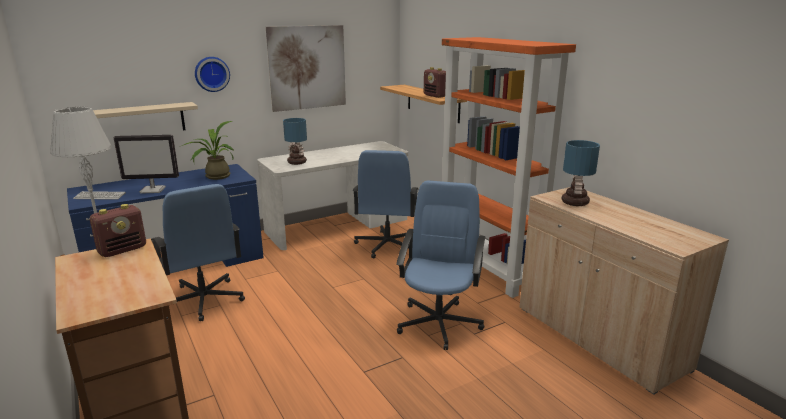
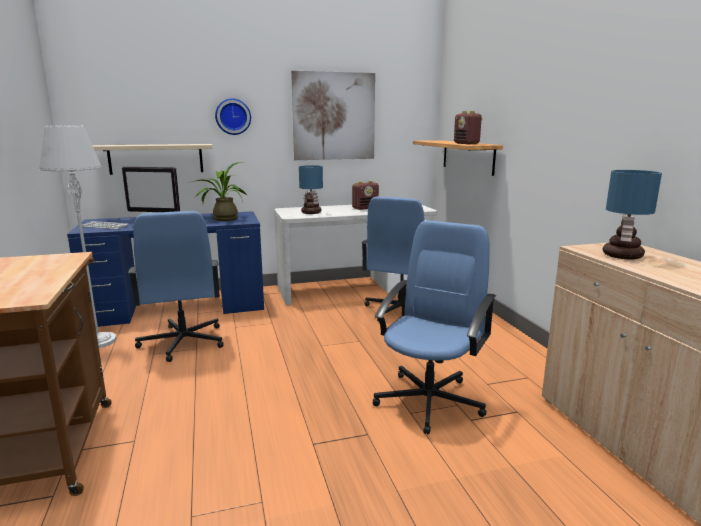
camera: 15 degrees right, 5 degrees down
radio [90,204,146,257] -> radio moved to [352,181,379,210]
orange bookcase [442,37,576,298] -> none

